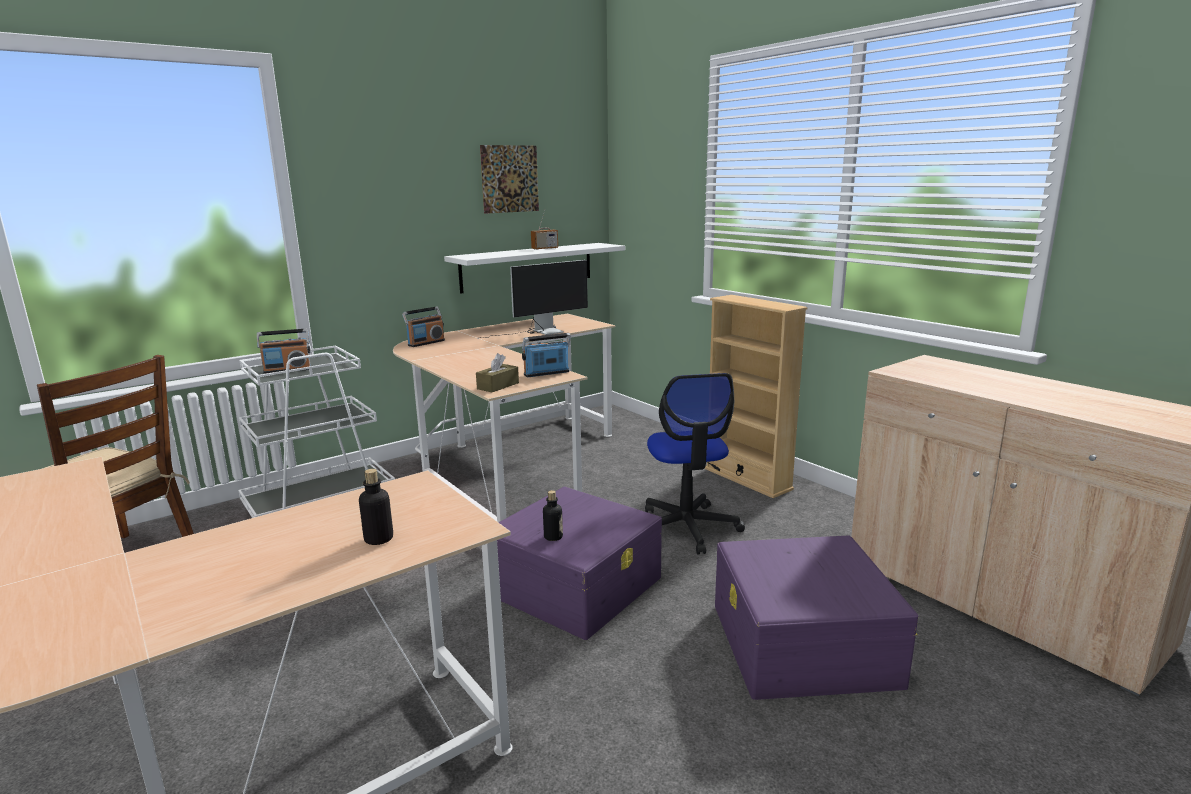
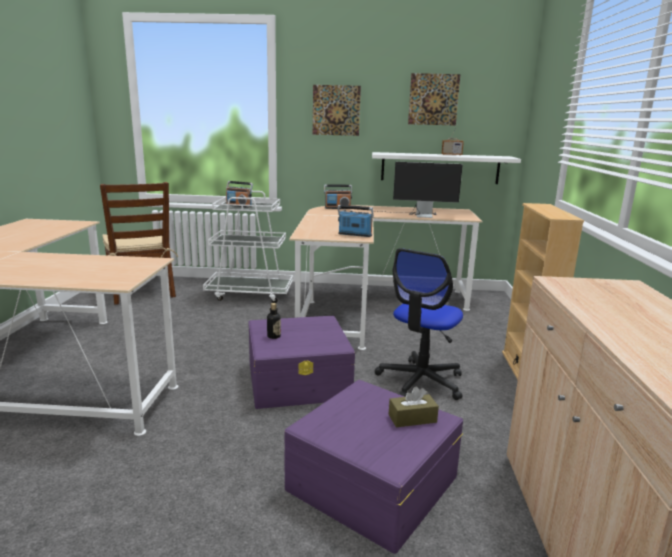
camera: 40 degrees right, 0 degrees up
bottle [359,469,393,545] -> none
brown tissue box [476,353,519,392] -> brown tissue box moved to [388,387,439,427]
none -> picture [313,85,361,136]

